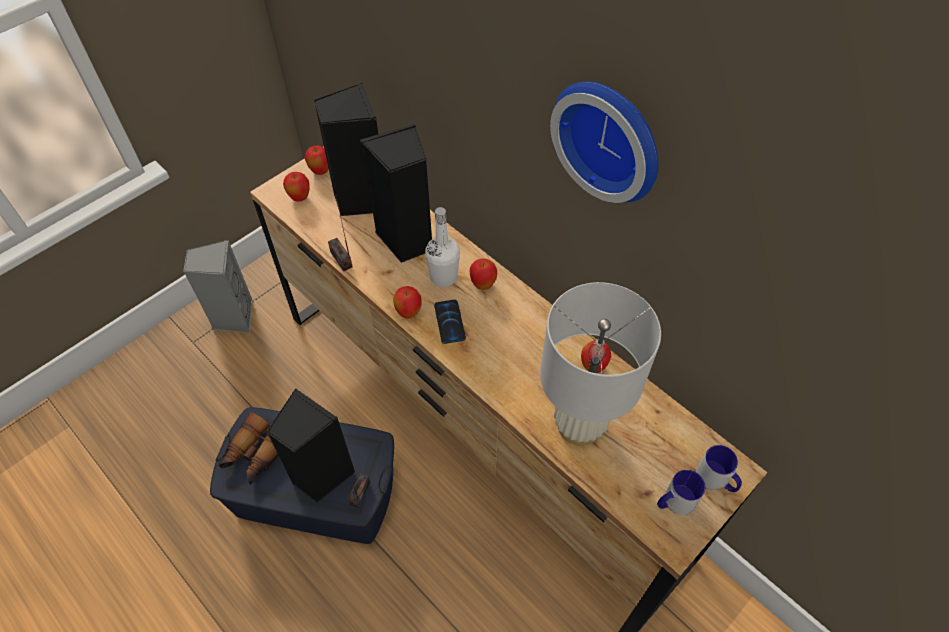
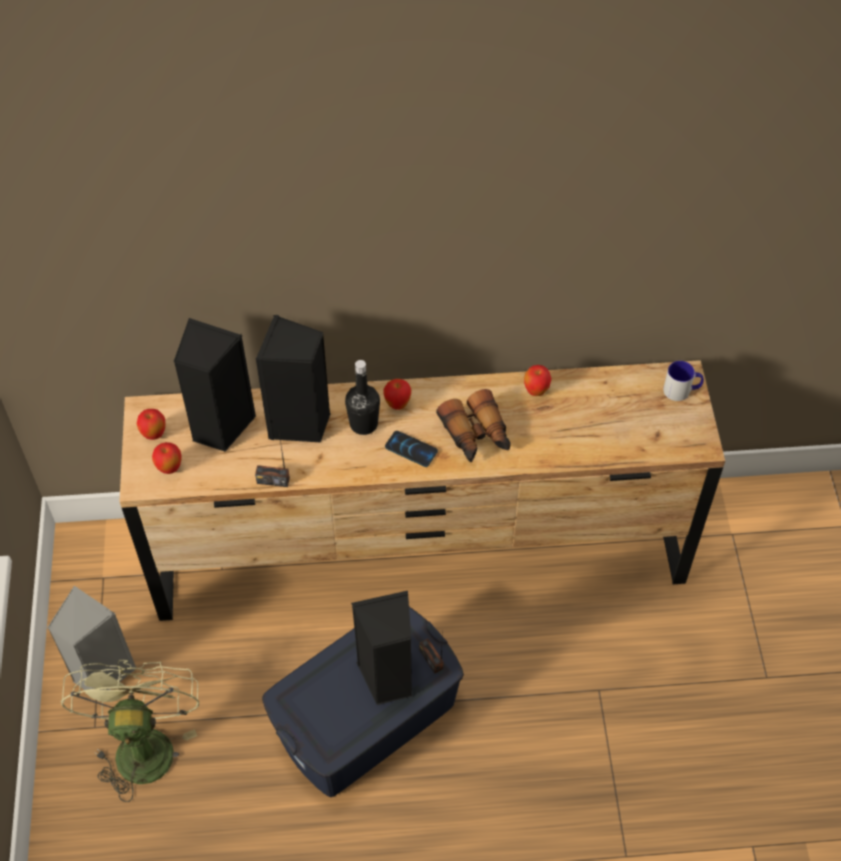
camera: 50 degrees left, 0 degrees up
binoculars [218,412,279,485] -> binoculars moved to [436,389,510,463]
apple [393,286,422,319] -> none
white bottle [425,207,460,287] -> black bottle [345,360,380,435]
white table lamp [540,282,661,446] -> none
wall clock [550,82,658,203] -> none
mug [657,470,706,515] -> none
none -> green fan [61,660,199,802]

